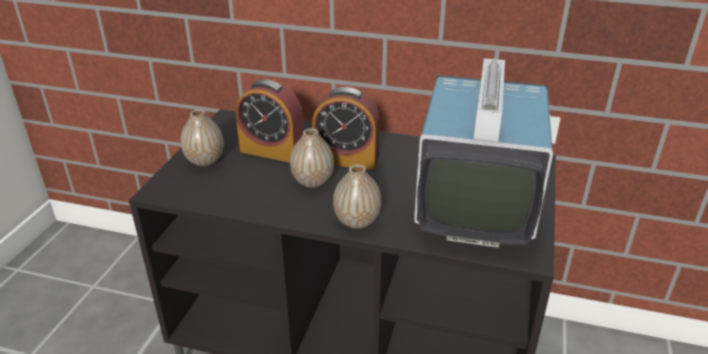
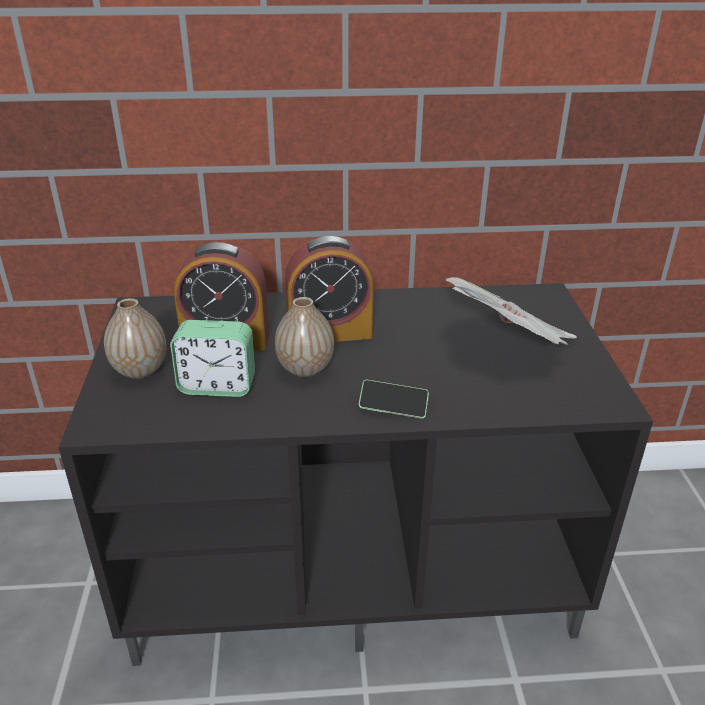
camera: 20 degrees left, 0 degrees up
vase [333,165,381,229] -> phone [359,380,429,419]
television [414,58,560,248] -> newspaper [446,277,577,345]
none -> alarm clock [170,320,255,397]

